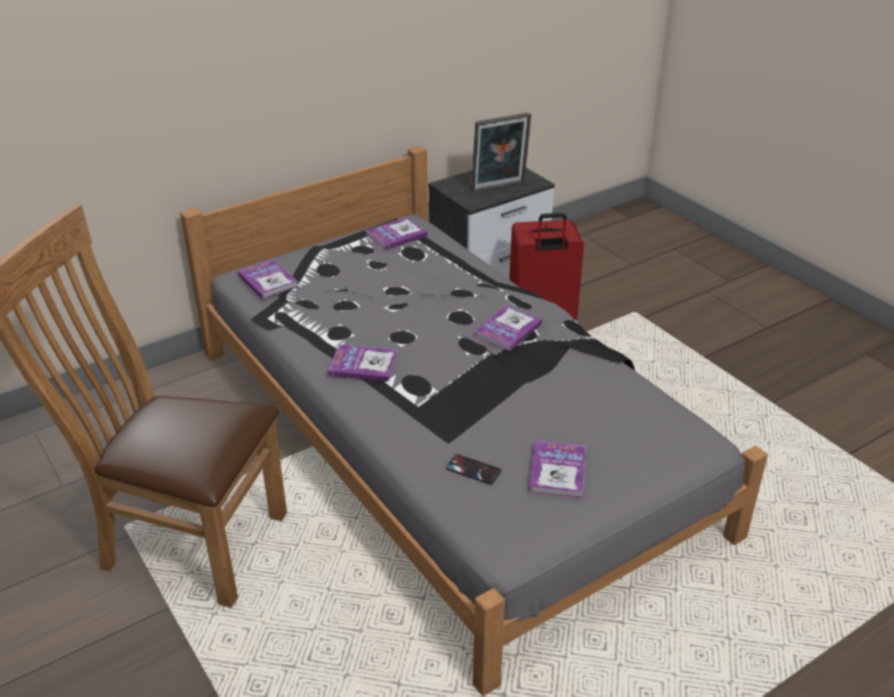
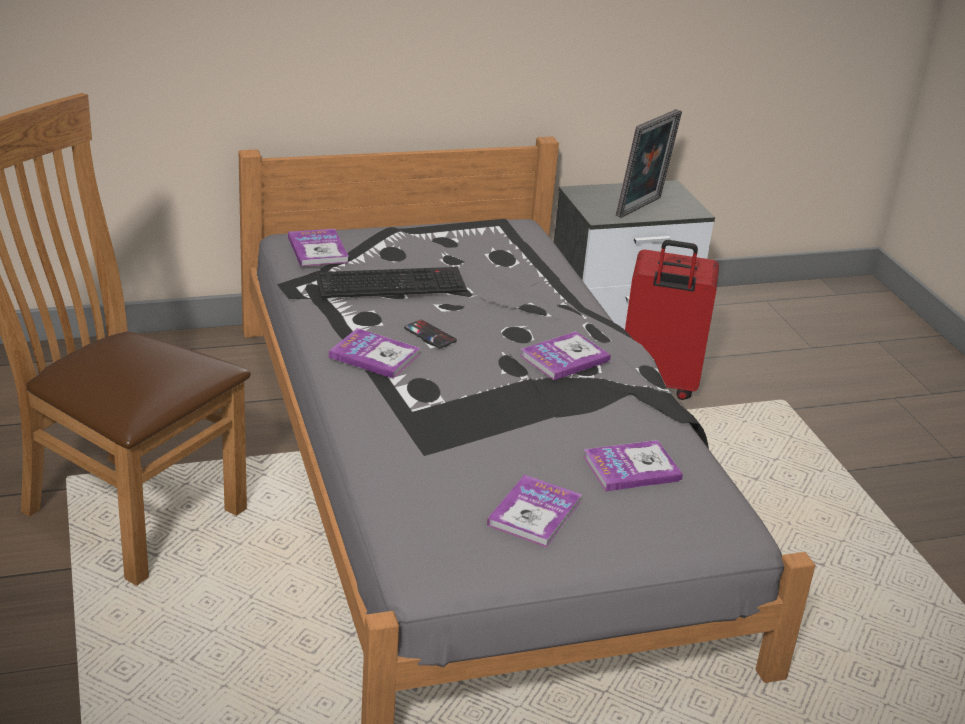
camera: 15 degrees right, 5 degrees down
book [366,217,427,250] -> book moved to [583,440,683,491]
phone [446,454,501,485] -> phone moved to [404,320,457,348]
picture frame [471,112,531,193] -> picture frame turned 45 degrees counterclockwise [616,109,682,218]
none -> keyboard [316,267,467,298]

